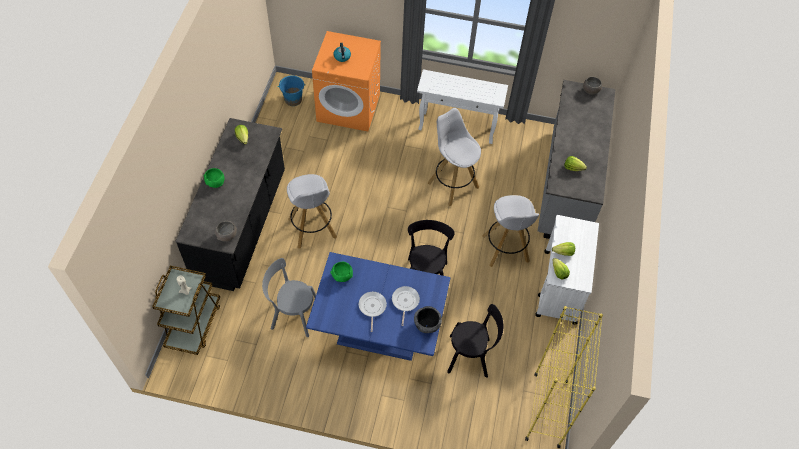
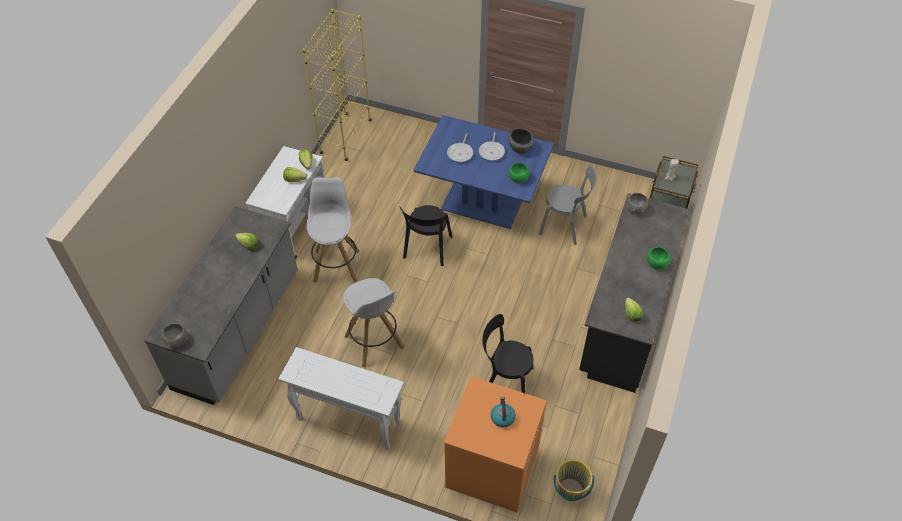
camera: 170 degrees left, 5 degrees down
blue bucket [278,75,306,106] -> yellow bucket [554,459,594,501]
white stool [287,174,337,249] -> none
bowl [414,306,442,333] -> bowl moved to [508,129,534,154]
black chair [447,304,504,378] -> black chair moved to [482,314,533,394]

